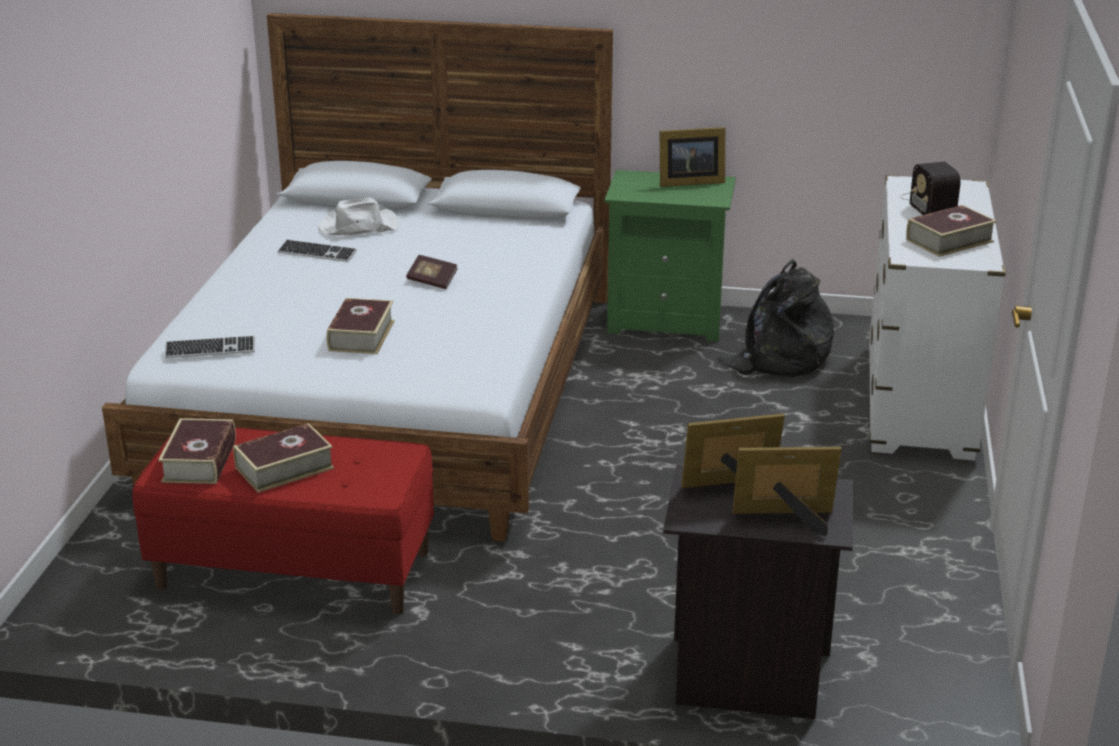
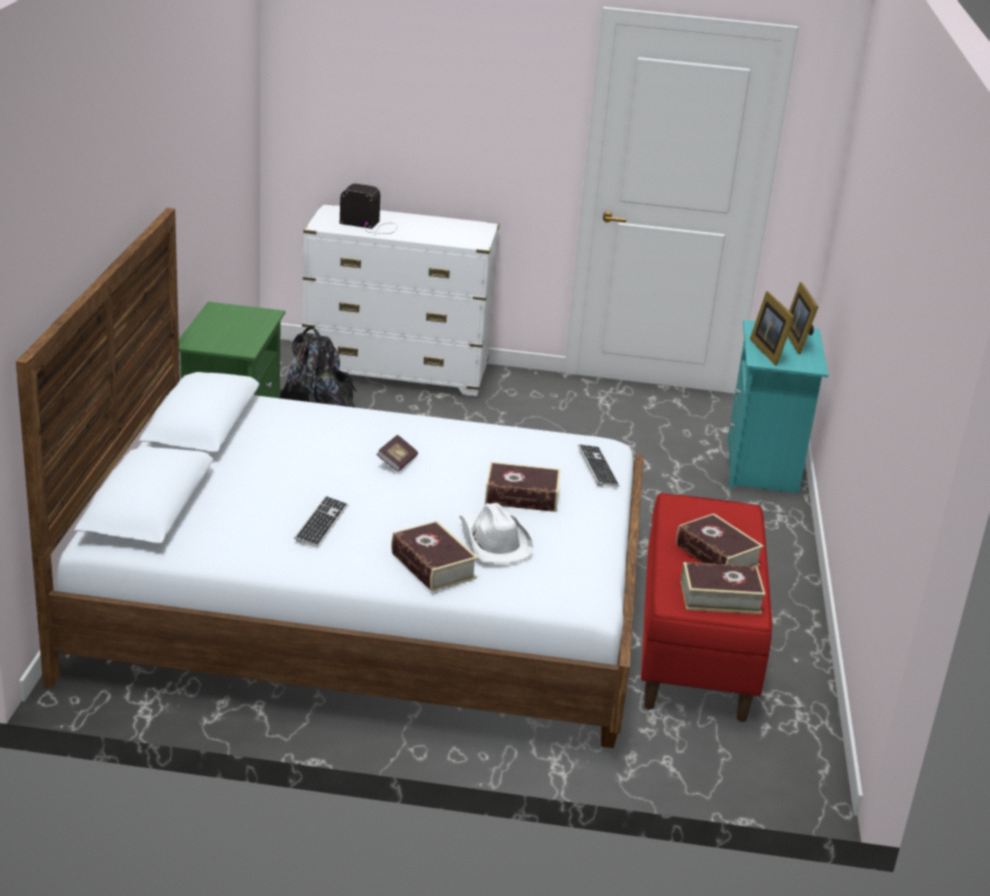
camera: 95 degrees left, 0 degrees up
keyboard [165,336,255,358] -> keyboard moved to [578,444,620,487]
white hat [319,197,400,235] -> white hat moved to [459,503,534,563]
picture frame [660,127,725,187] -> none
black nightstand [663,464,853,720] -> turquoise nightstand [727,320,828,493]
radio [900,162,961,215] -> radio turned 150 degrees counterclockwise [340,184,397,236]
book [906,205,997,257] -> book moved to [391,521,478,592]

